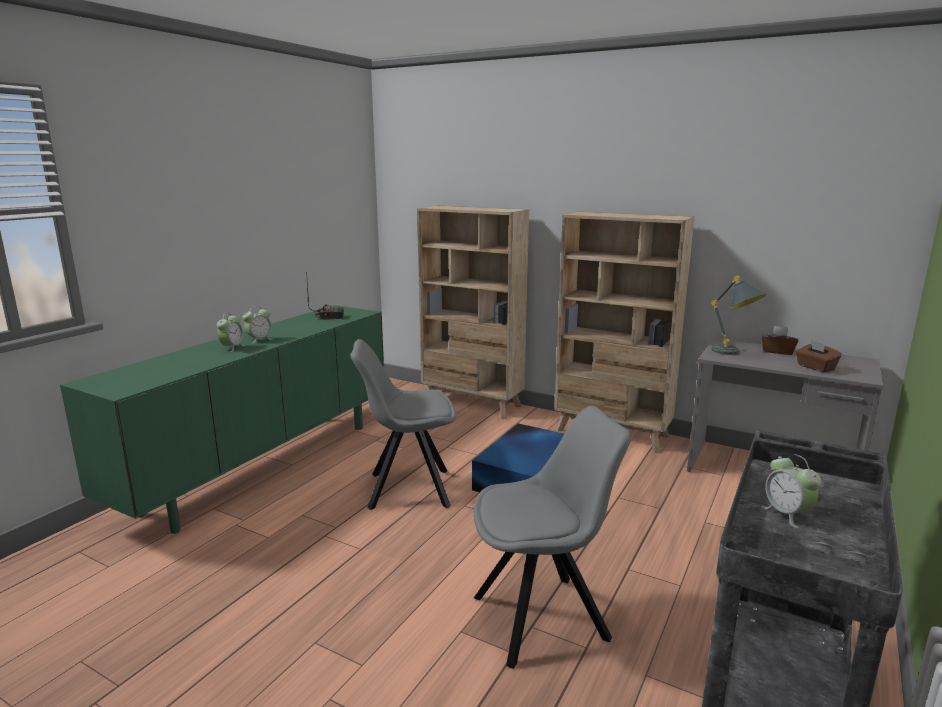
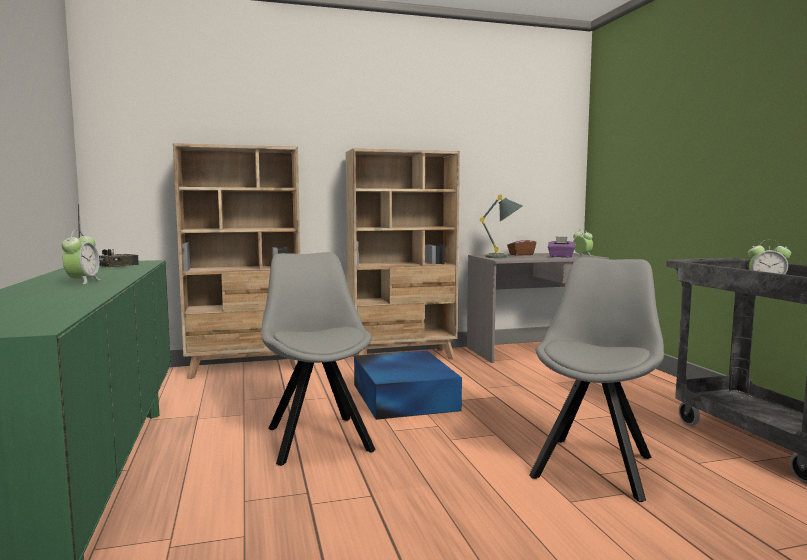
camera: 45 degrees left, 10 degrees down
alarm clock [217,313,245,352] -> alarm clock moved to [573,229,593,256]
grey chair [350,339,456,510] -> grey chair turned 120 degrees clockwise [262,252,376,466]
brown tissue box [796,340,842,372] -> purple tissue box [548,236,575,257]

